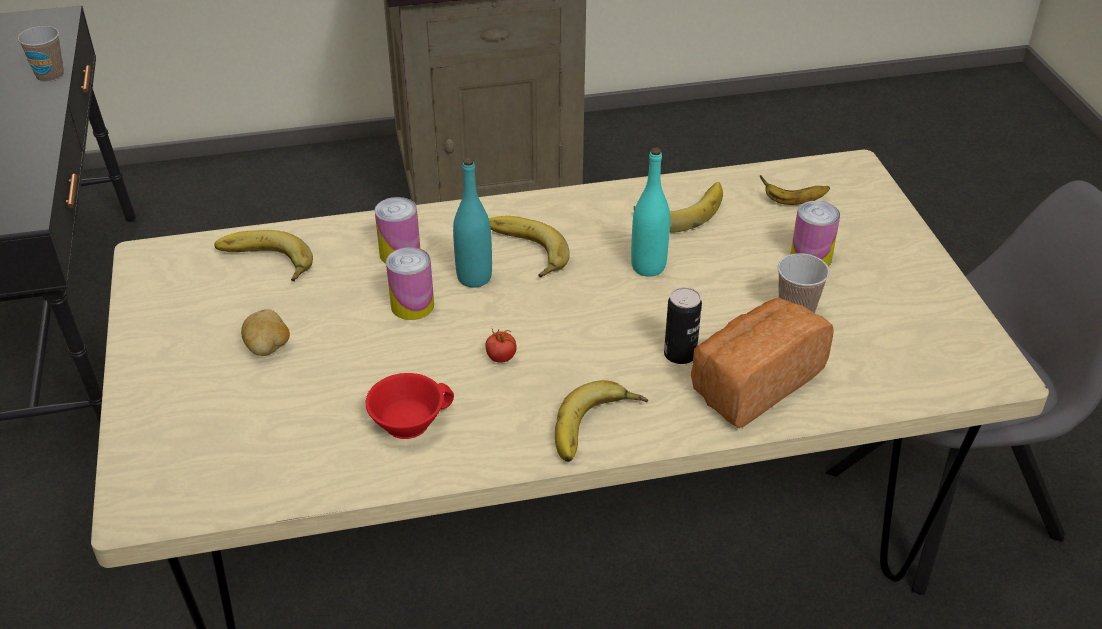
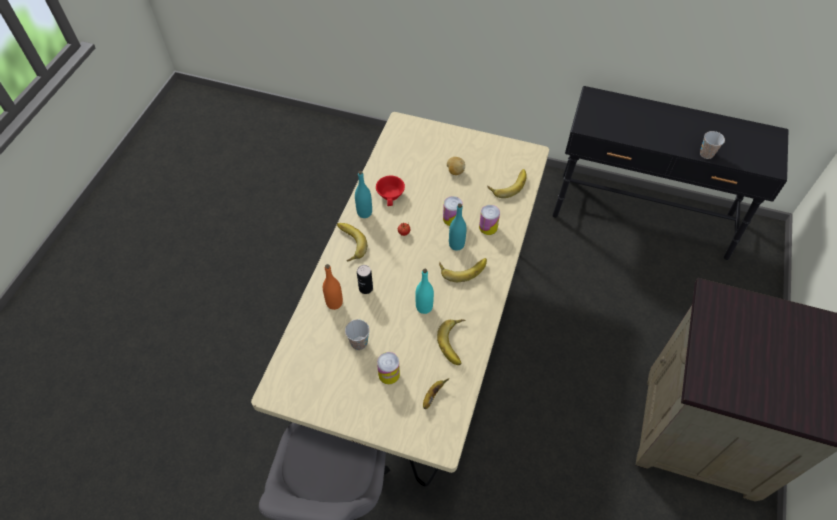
camera: 120 degrees right, 15 degrees up
bread [691,297,833,428] -> orange bottle [323,264,343,310]
none -> turquoise bottle [355,171,372,218]

